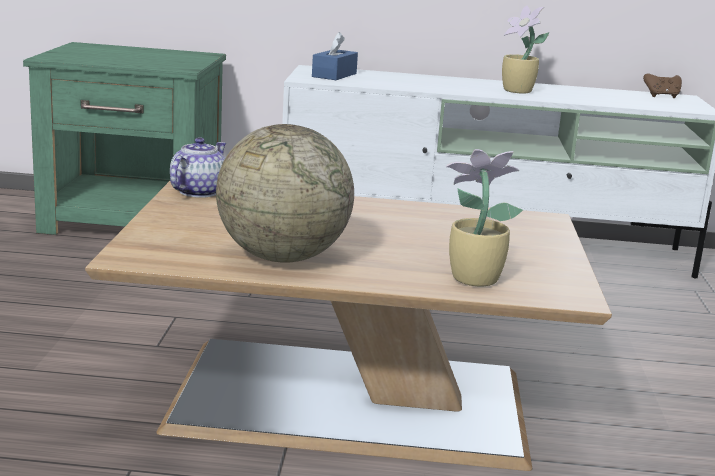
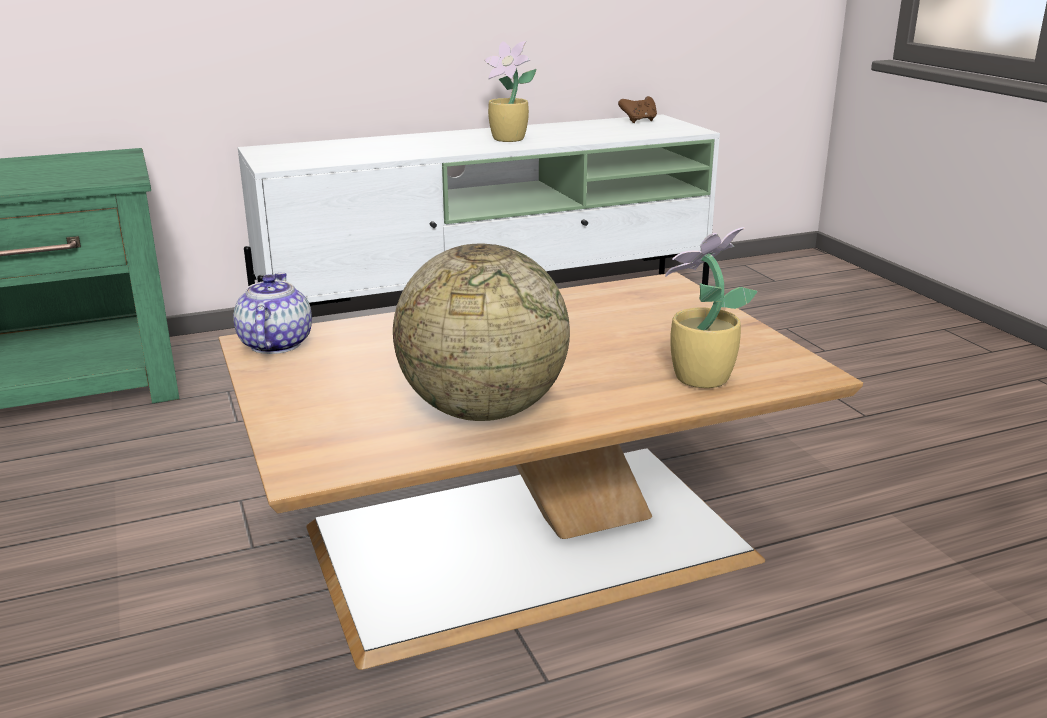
camera: 25 degrees left, 5 degrees up
blue tissue box [312,32,358,80] -> none

